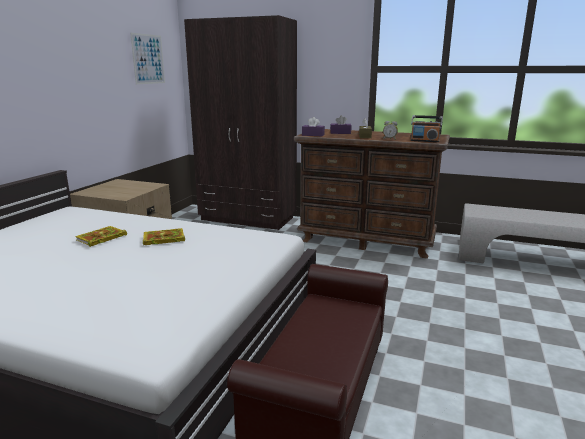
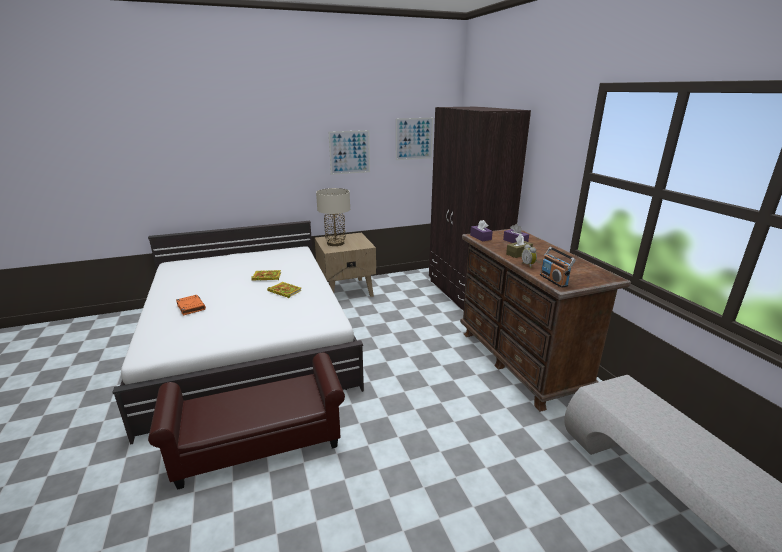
camera: 50 degrees right, 5 degrees up
none -> orange book [176,295,206,316]
none -> table lamp [316,188,350,246]
none -> picture [329,130,370,175]

